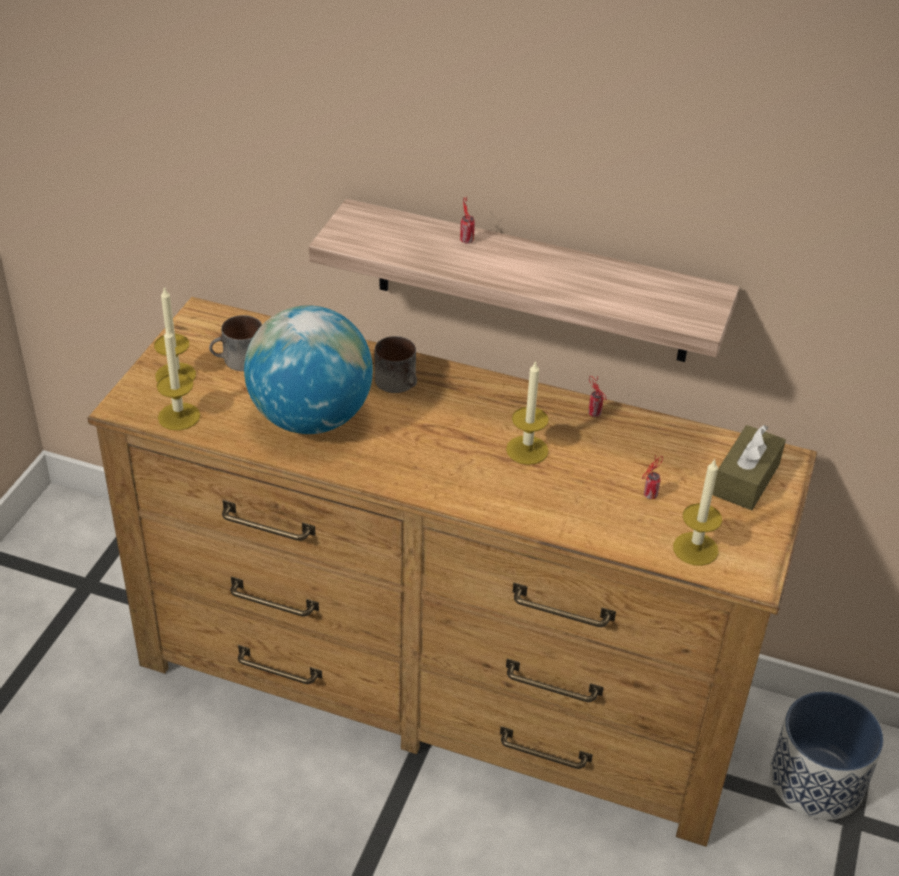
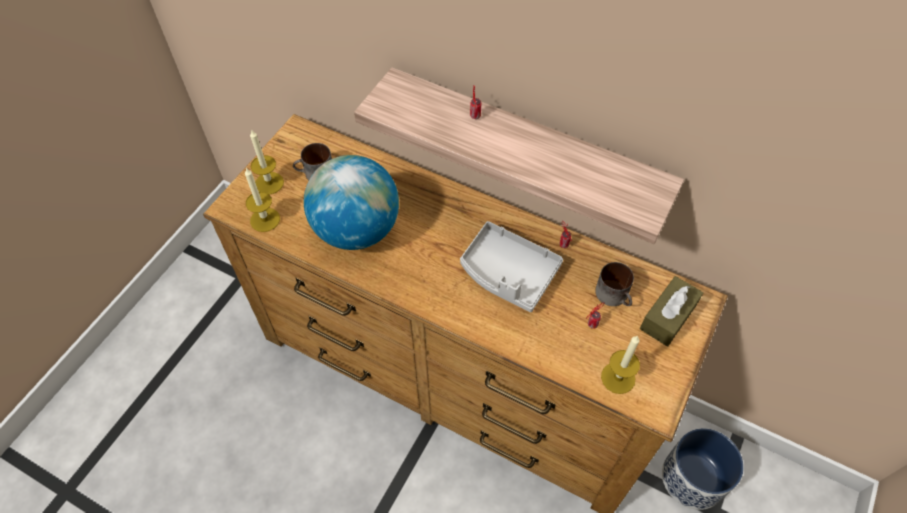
camera: 10 degrees right, 15 degrees up
mug [375,336,417,393] -> mug moved to [595,262,634,306]
candle [506,360,549,465] -> grey tray [460,221,563,312]

